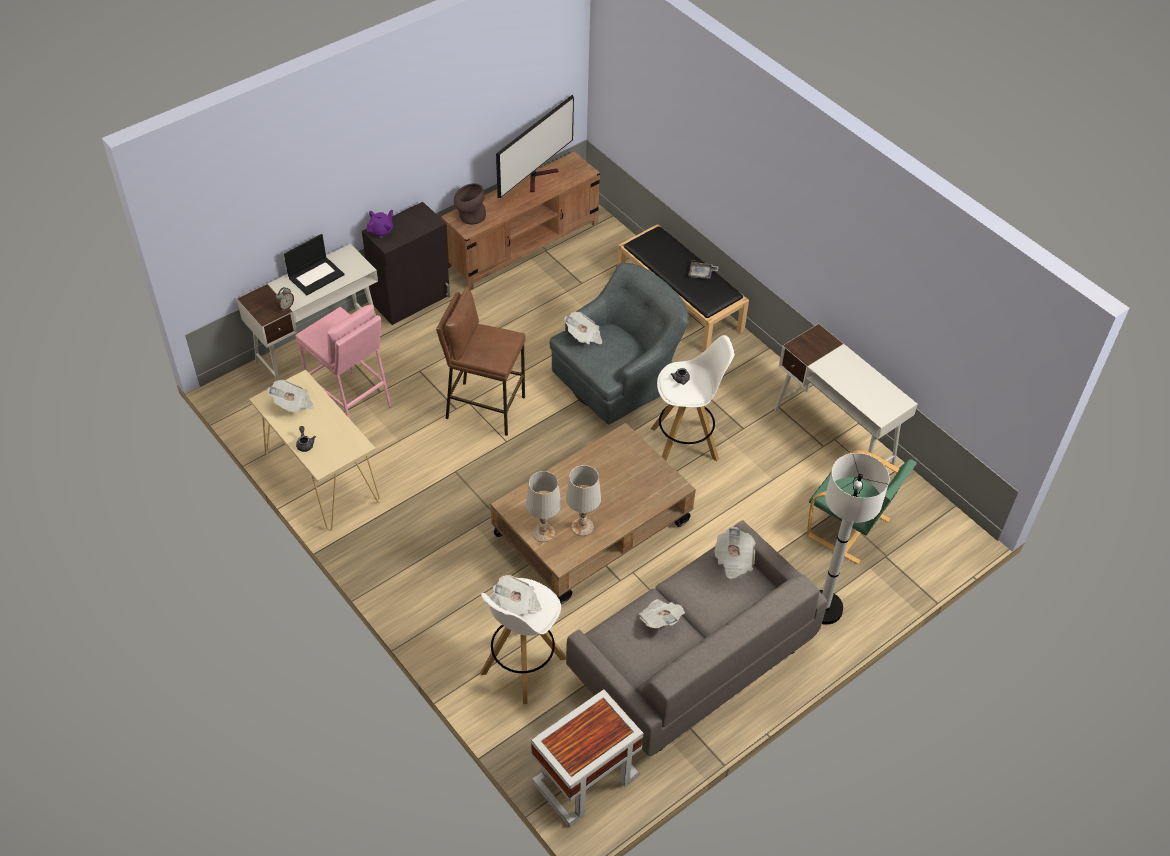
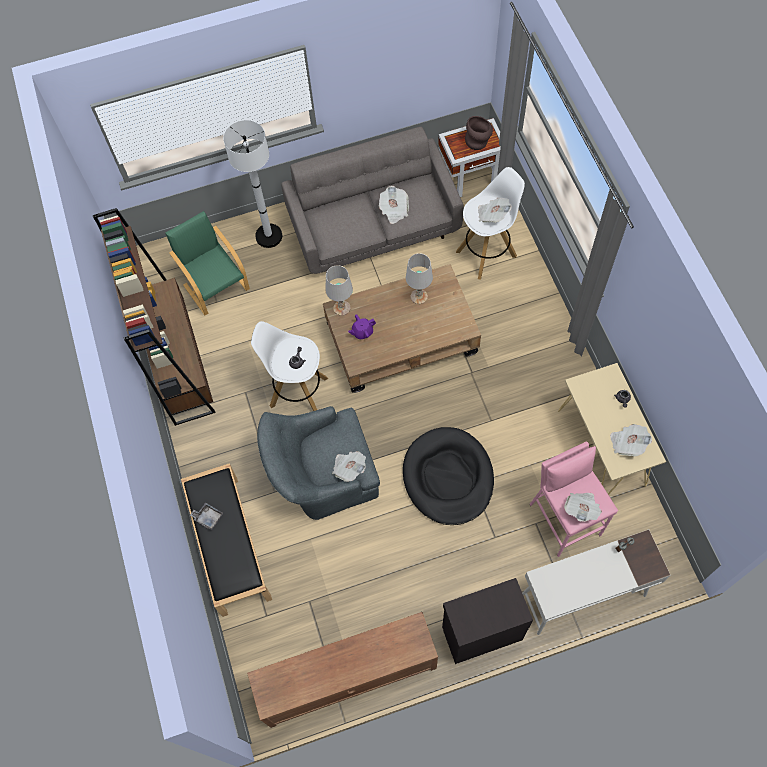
camera: 155 degrees left, 15 degrees up
laptop [284,234,345,295] -> none
purple teapot [367,210,393,238] -> purple teapot moved to [348,314,376,339]
brown stool [436,287,526,436] -> black dog bed [403,427,494,525]
brown vase [454,183,486,224] -> brown vase moved to [465,116,493,150]
television [496,94,574,198] -> none
white table lamp [526,471,561,542] -> white table lamp moved to [326,265,353,316]
newspaper [714,527,756,579] -> newspaper moved to [564,493,602,522]
white desk [774,324,918,465] -> brown bookcase [93,208,216,426]

